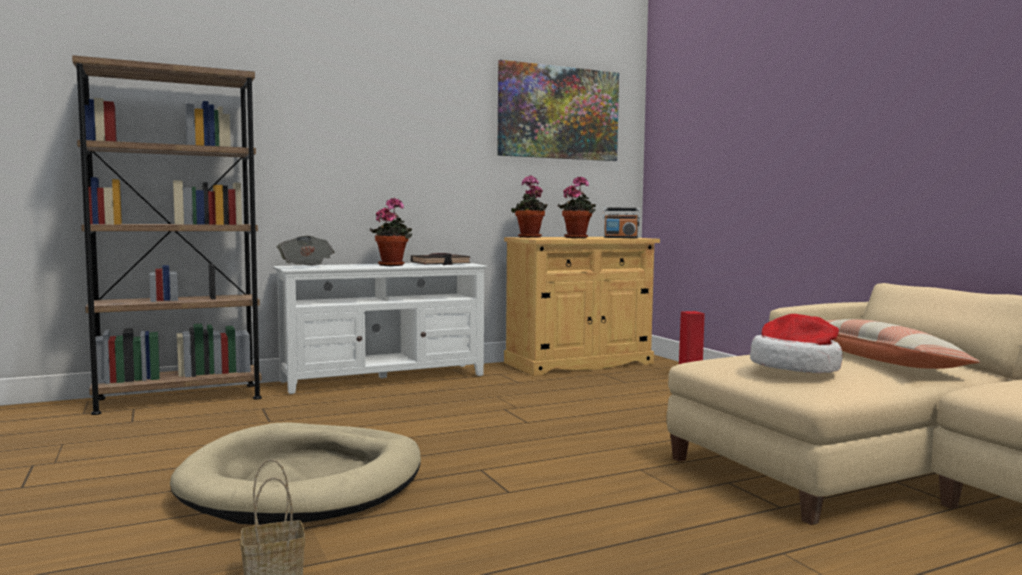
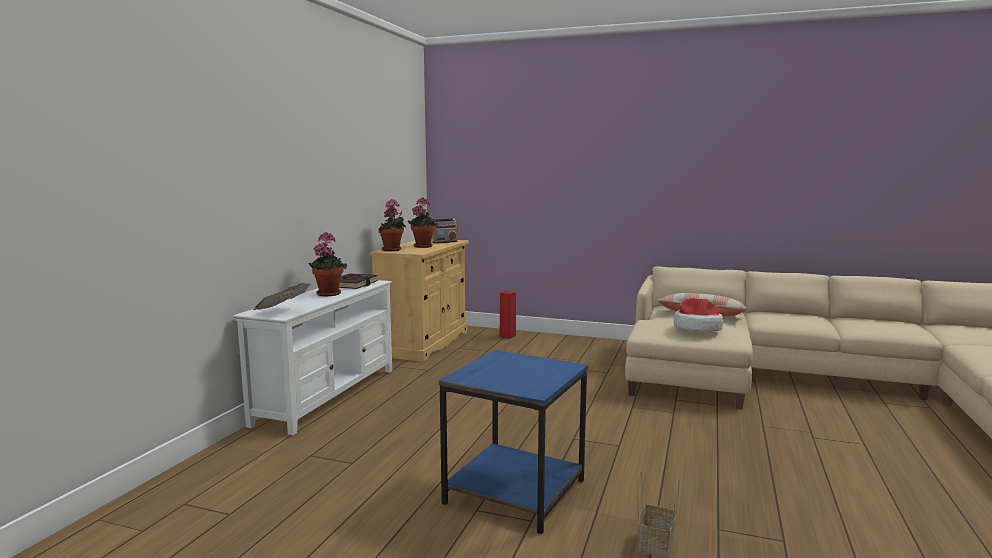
camera: 45 degrees left, 5 degrees up
brown bookcase [72,55,262,415] -> none
beige dog bed [170,422,421,525] -> blue side table [438,350,588,534]
picture [497,60,619,161] -> none

